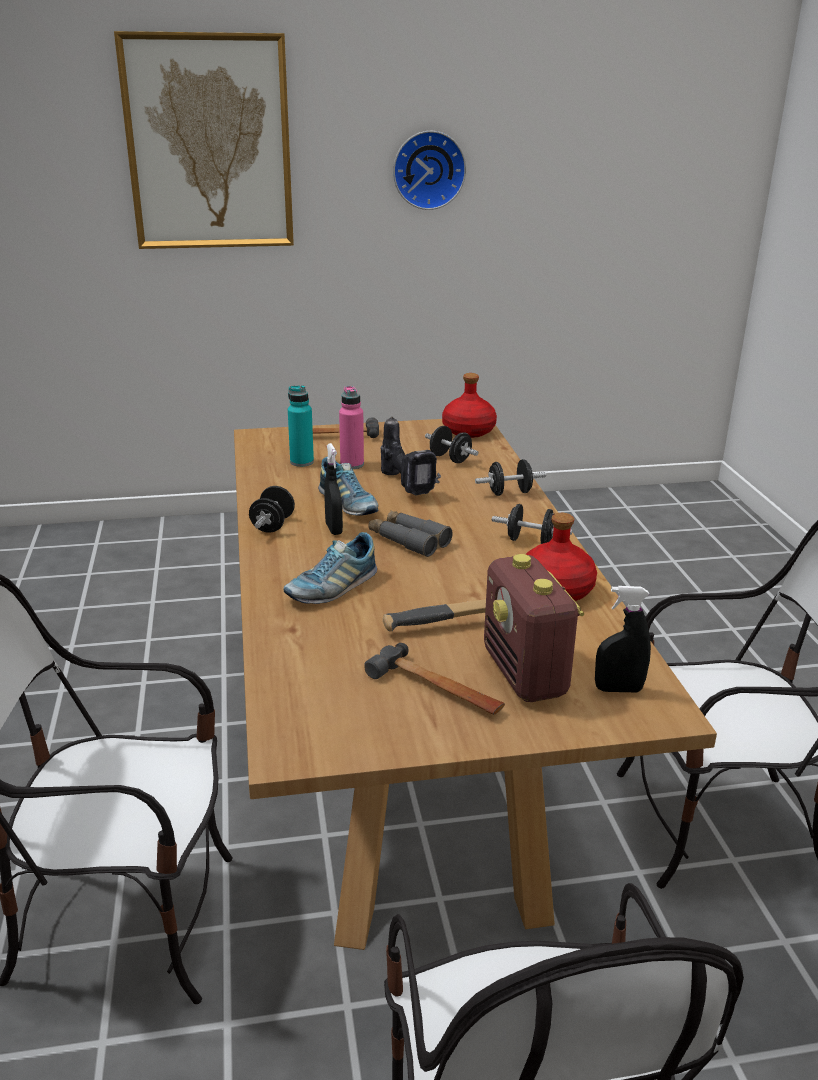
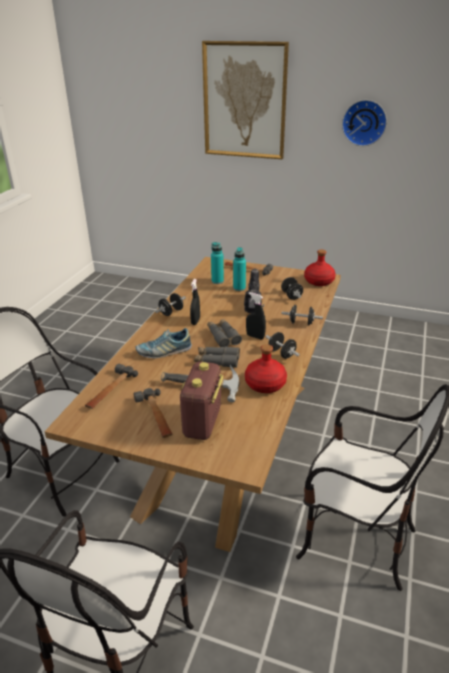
camera: 30 degrees right, 5 degrees up
shoe [318,457,379,516] -> none
pink bottle [339,386,364,469] -> turquoise bottle [233,247,246,291]
black spray bottle [595,586,651,692] -> black spray bottle moved to [246,292,266,339]
none -> hammer [85,364,138,409]
none -> grey binoculars [194,347,240,368]

